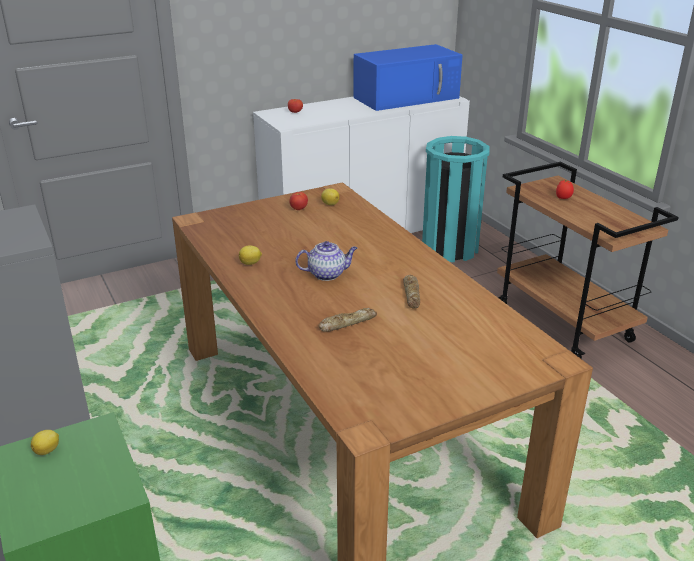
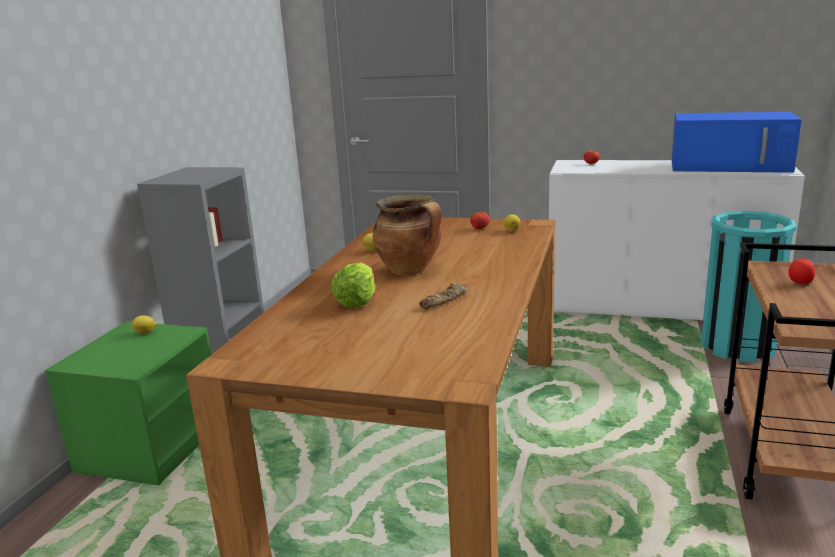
camera: 45 degrees right, 10 degrees down
teapot [295,241,357,281] -> cooking pot [373,195,442,275]
bread [318,308,377,332] -> lettuce [331,262,375,308]

